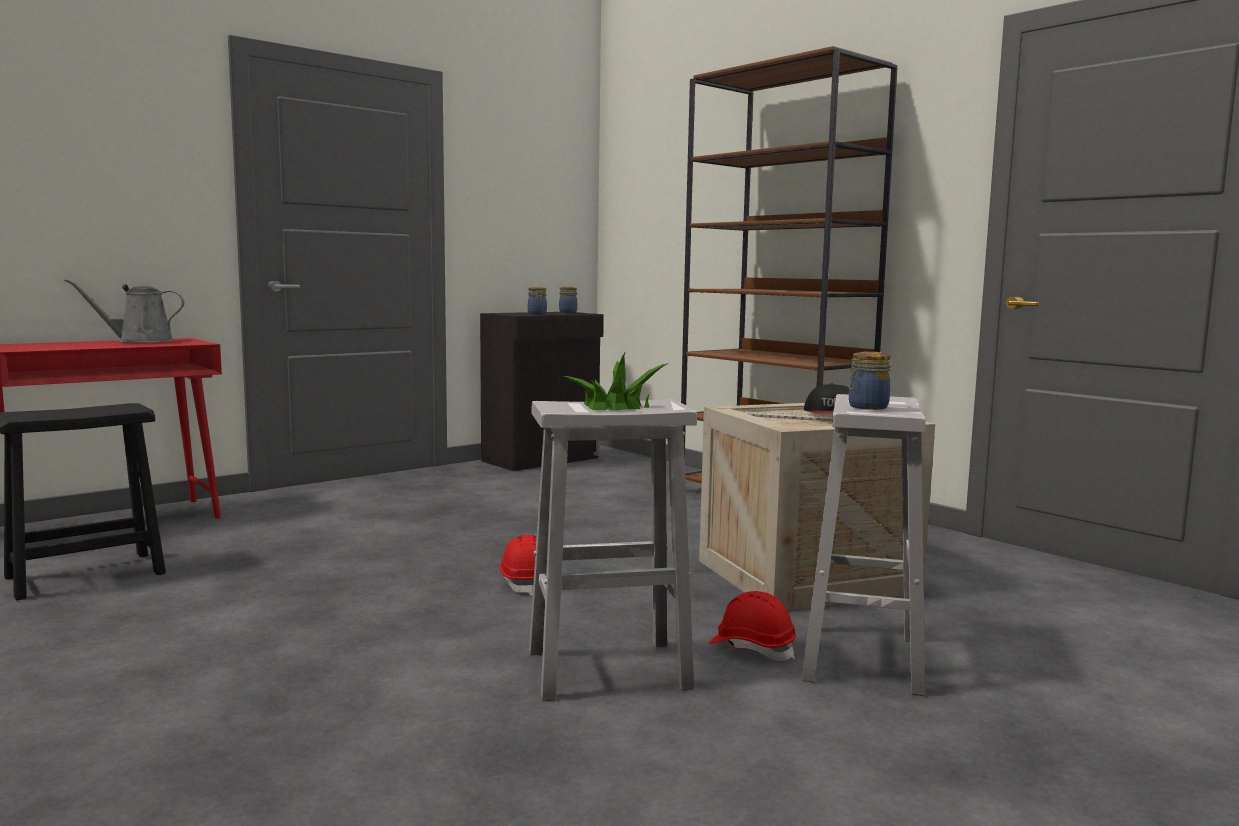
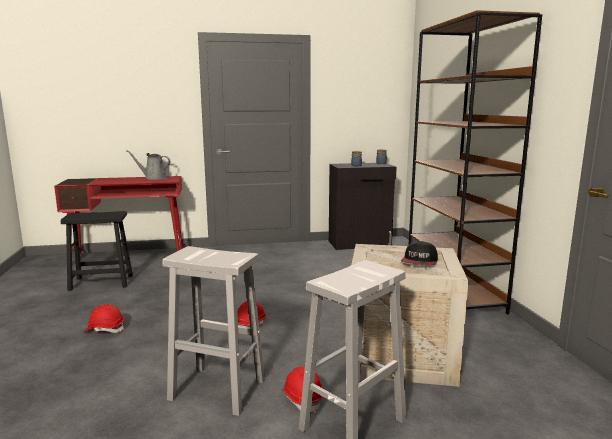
camera: 30 degrees right, 5 degrees up
potted plant [563,353,669,410] -> none
jar [849,351,891,410] -> none
none -> red hard hat [84,304,124,333]

